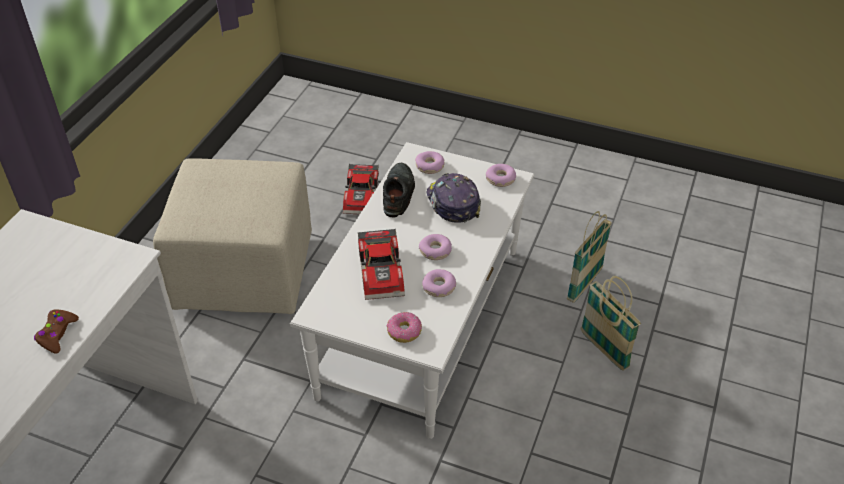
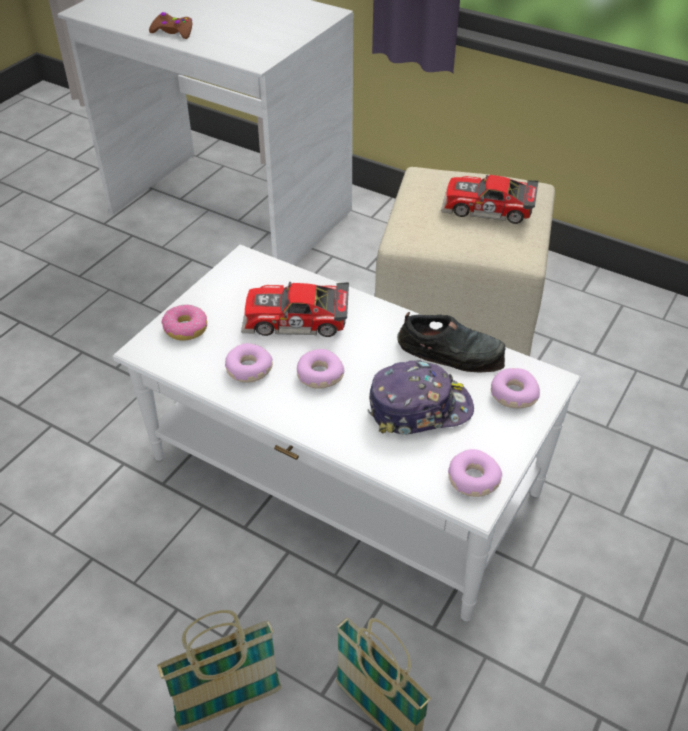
camera: 100 degrees right, 0 degrees up
toy car [343,164,379,214] -> toy car moved to [441,175,539,224]

